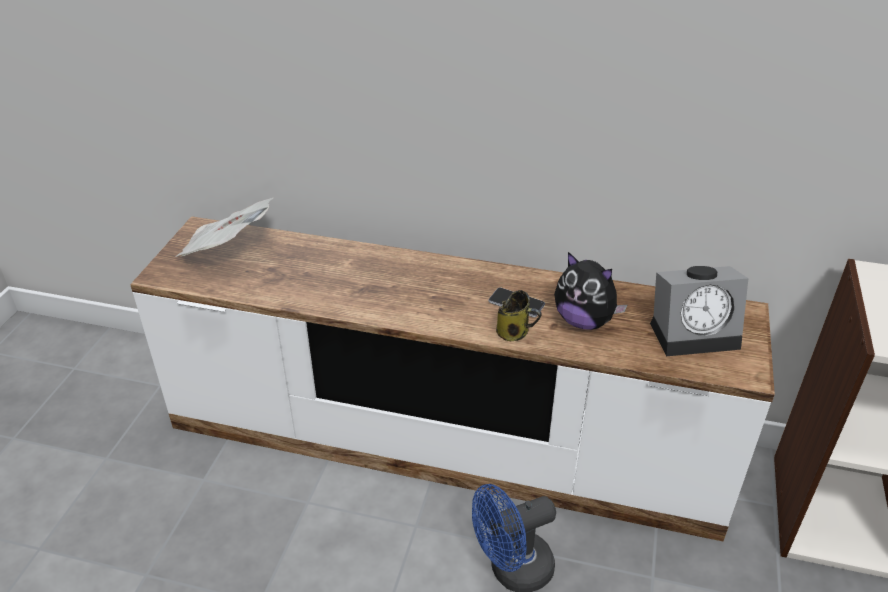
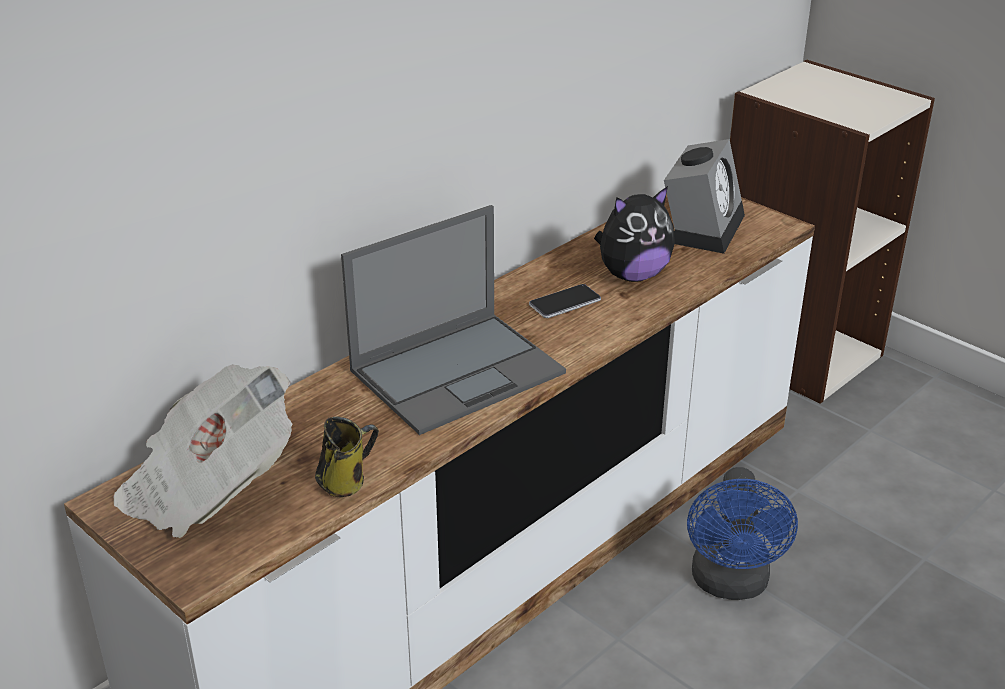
camera: 60 degrees left, 5 degrees down
mug [496,290,542,341] -> mug moved to [315,416,379,497]
none -> laptop [341,205,566,435]

